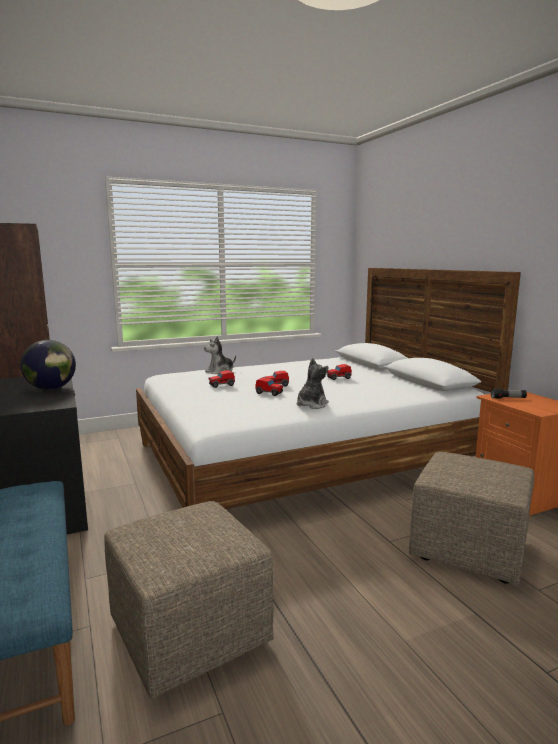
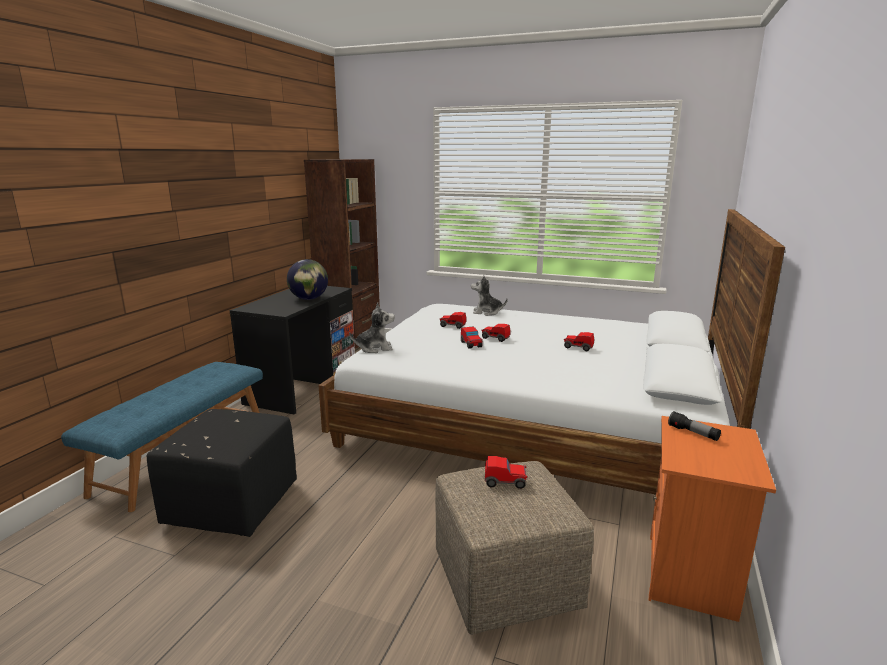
camera: 45 degrees right, 5 degrees up
beige ottoman [104,501,274,699] -> black ottoman [147,409,297,537]
plush toy [297,358,329,409] -> plush toy moved to [349,302,395,353]
none -> toy car [485,456,528,489]

